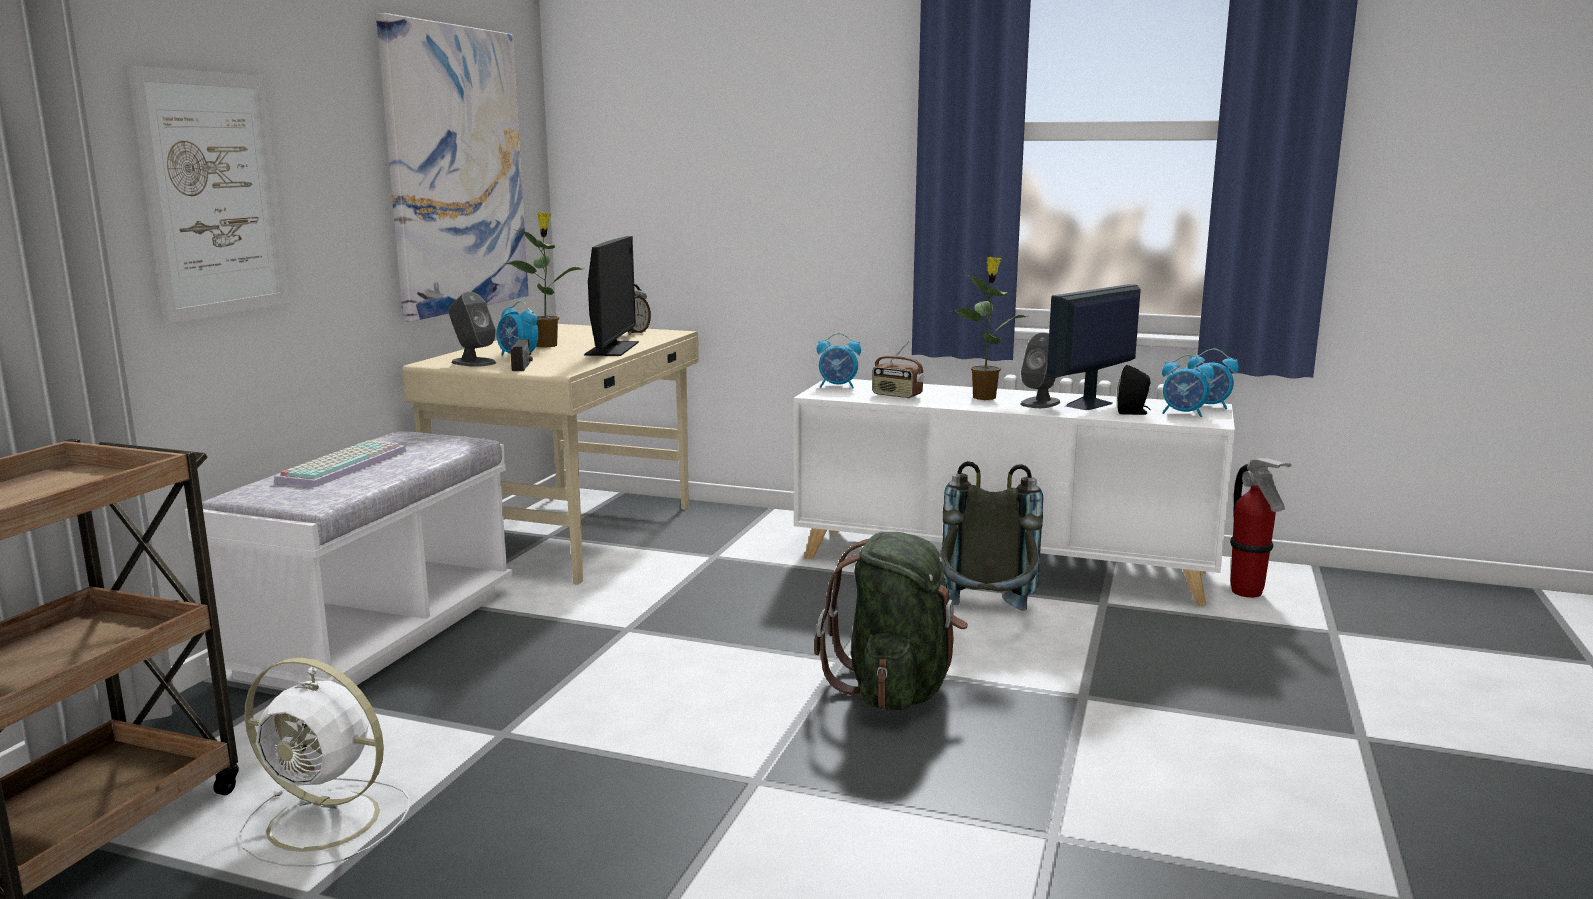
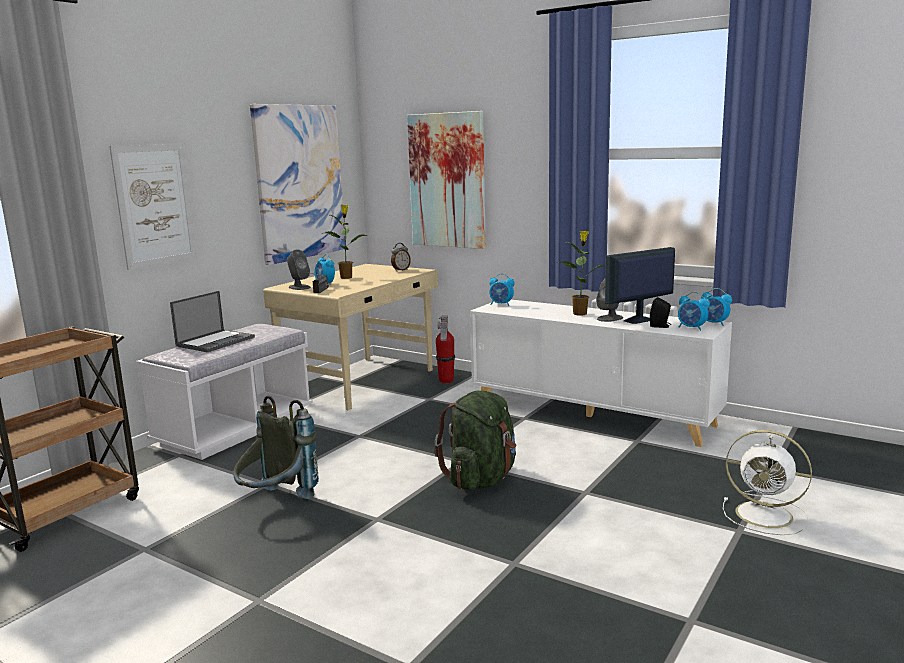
camera: 15 degrees right, 0 degrees up
white fan [239,658,410,867] -> white fan moved to [723,430,812,535]
keyboard [274,440,407,487] -> laptop [170,291,255,352]
monitor [584,236,639,356] -> none
radio [872,341,924,399] -> none
grey backpack [940,461,1043,611] -> grey backpack moved to [233,395,319,499]
fire extinguisher [1230,458,1292,598] -> fire extinguisher moved to [436,315,455,383]
none -> picture [407,111,486,249]

